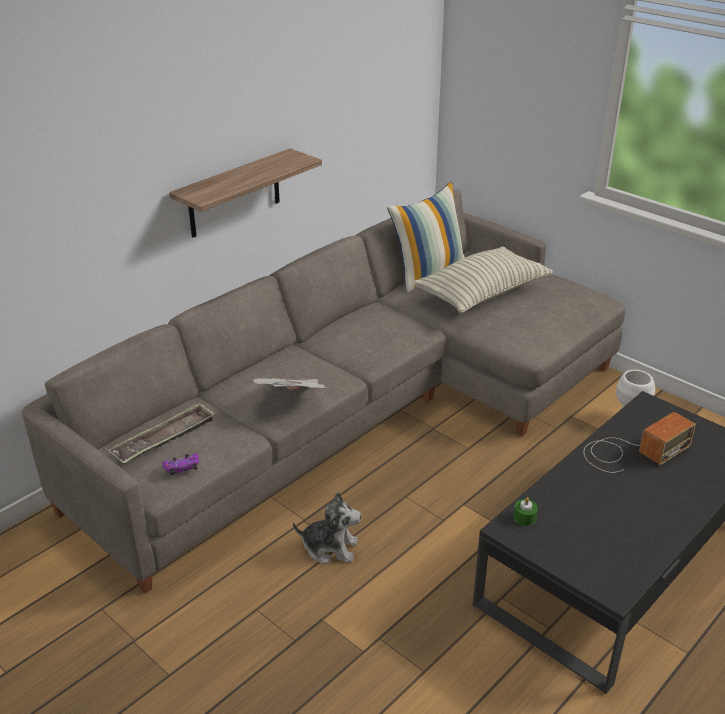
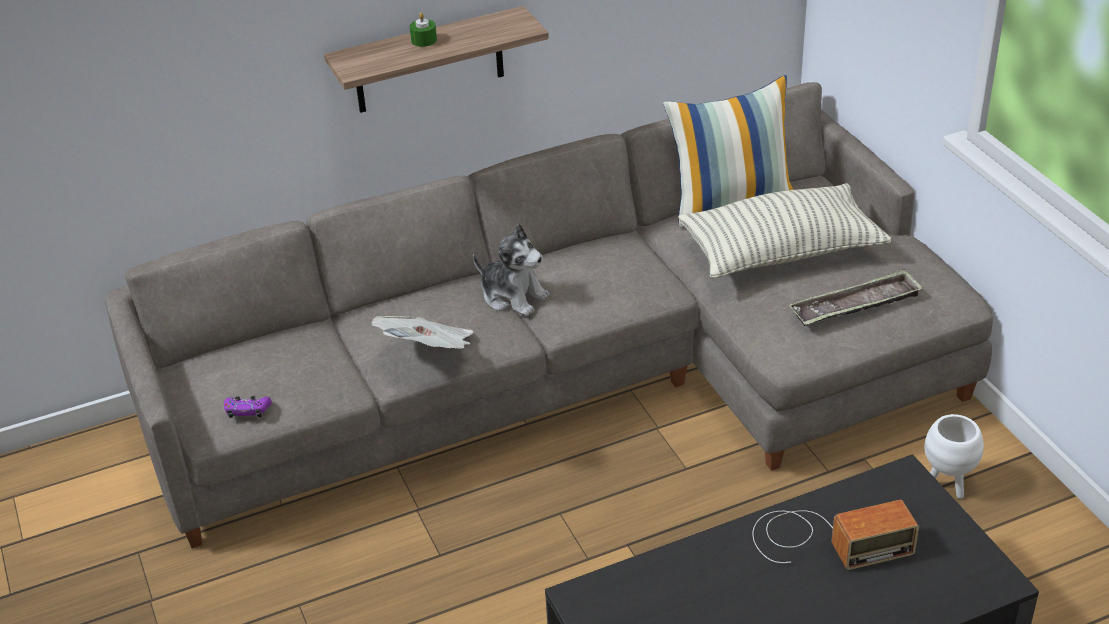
camera: 25 degrees right, 5 degrees up
tray [108,402,215,464] -> tray moved to [789,269,923,326]
plush toy [293,492,361,564] -> plush toy moved to [473,224,549,316]
green candle [513,497,538,526] -> green candle moved to [410,12,437,47]

